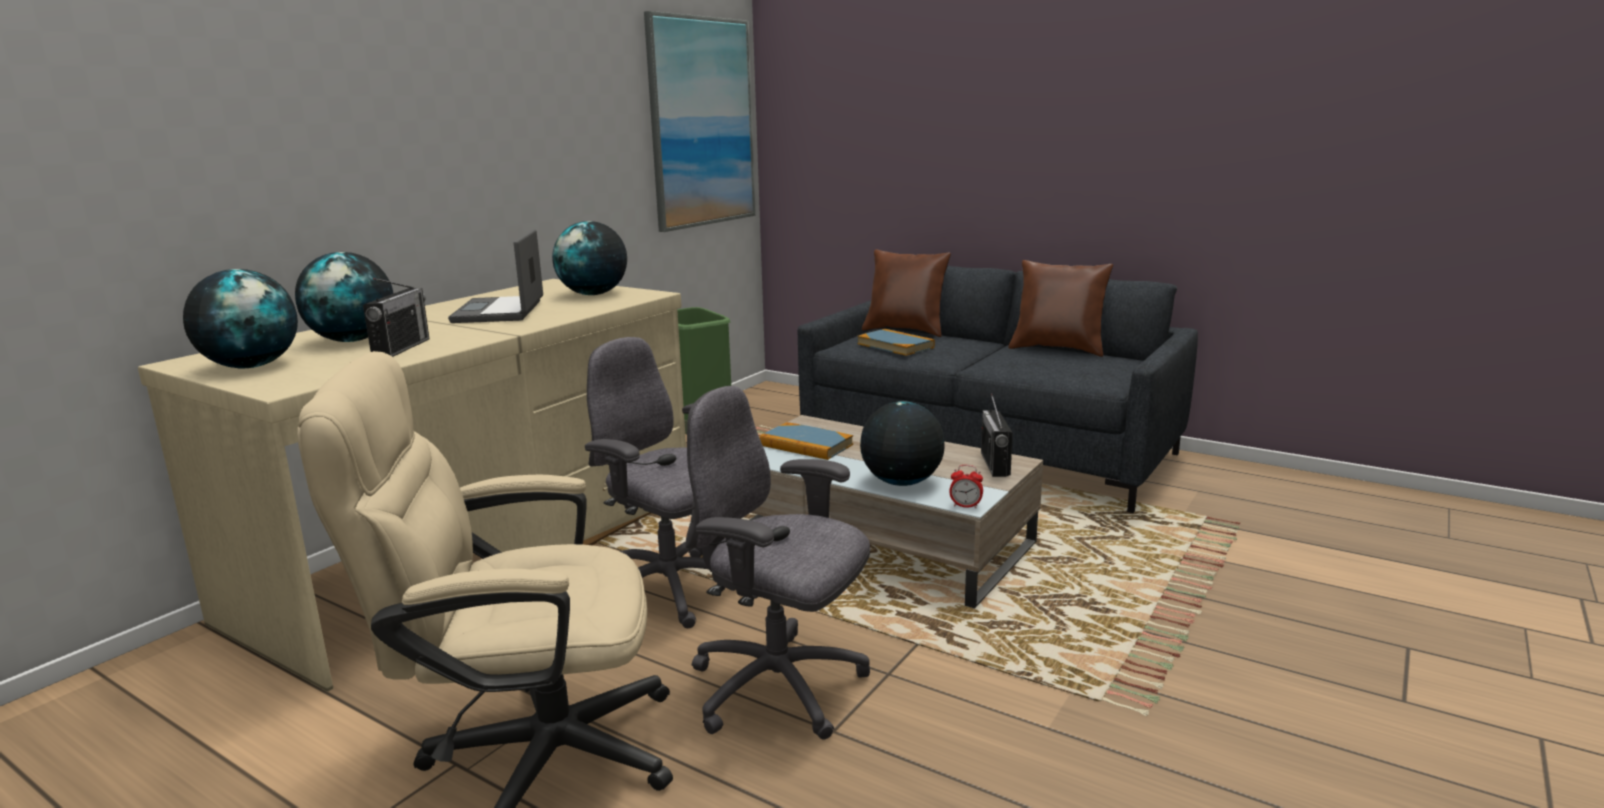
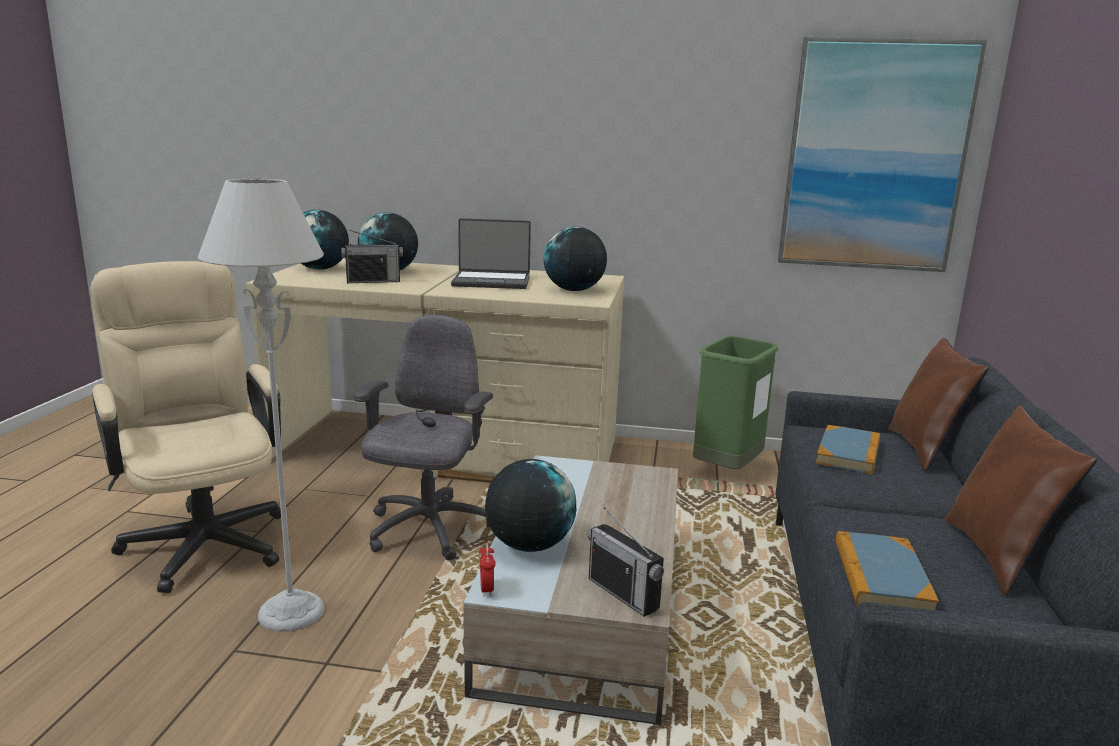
camera: 65 degrees right, 0 degrees up
laptop [448,229,543,323] -> laptop turned 150 degrees counterclockwise [451,218,531,289]
grey office chair [685,386,870,739] -> grey floor lamp [198,179,324,632]
book [759,422,853,460] -> book moved to [836,531,939,610]
radio [981,393,1013,477] -> radio turned 105 degrees counterclockwise [587,507,664,617]

